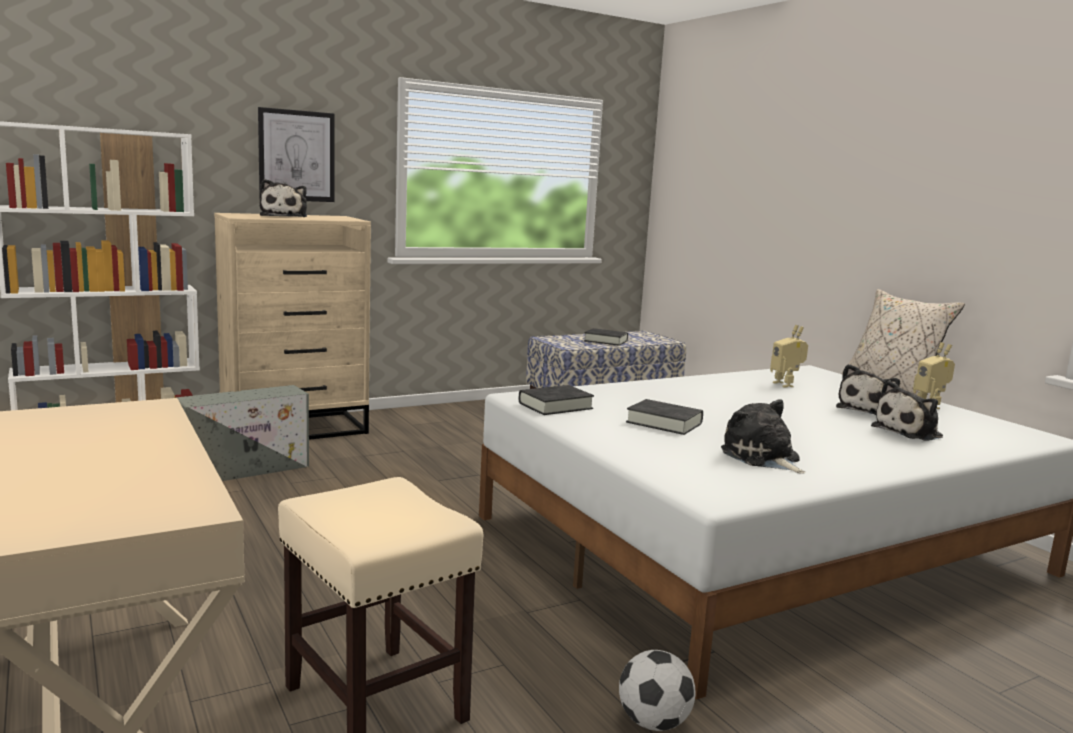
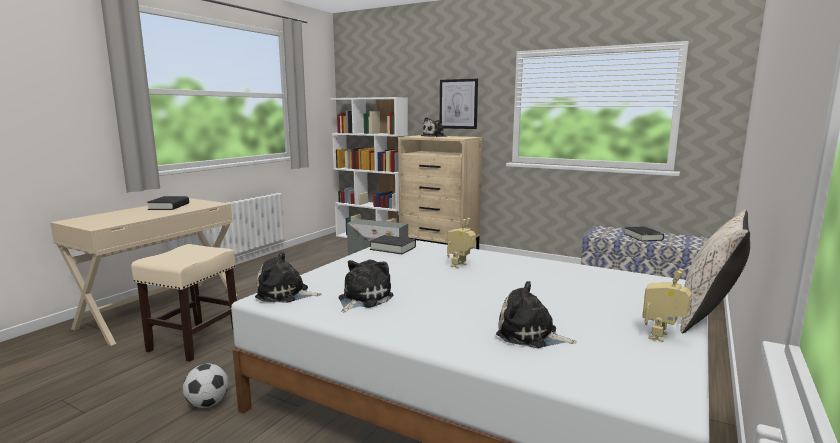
camera: 60 degrees right, 0 degrees up
black book [626,399,703,435] -> black book moved to [147,196,189,210]
toy robot [770,325,808,388] -> toy robot moved to [447,218,476,268]
plush toy [836,364,900,415] -> plush toy moved to [255,251,322,303]

